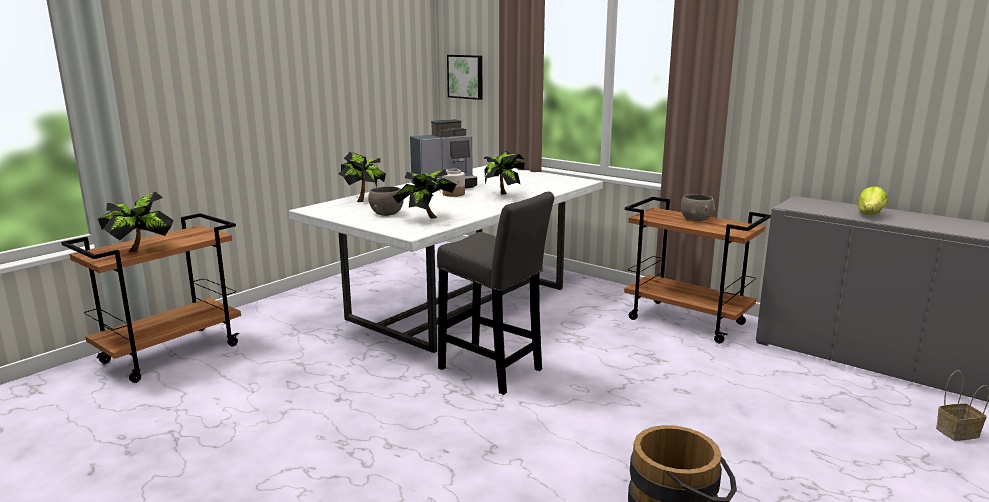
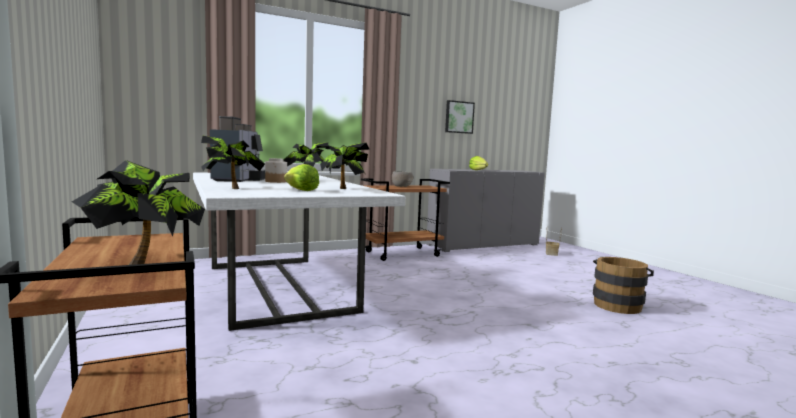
camera: 65 degrees left, 10 degrees down
grey bowl [368,186,404,216] -> lettuce [284,164,319,191]
grey stool [437,192,554,395] -> none
picture [447,55,482,100] -> picture moved to [445,100,475,134]

